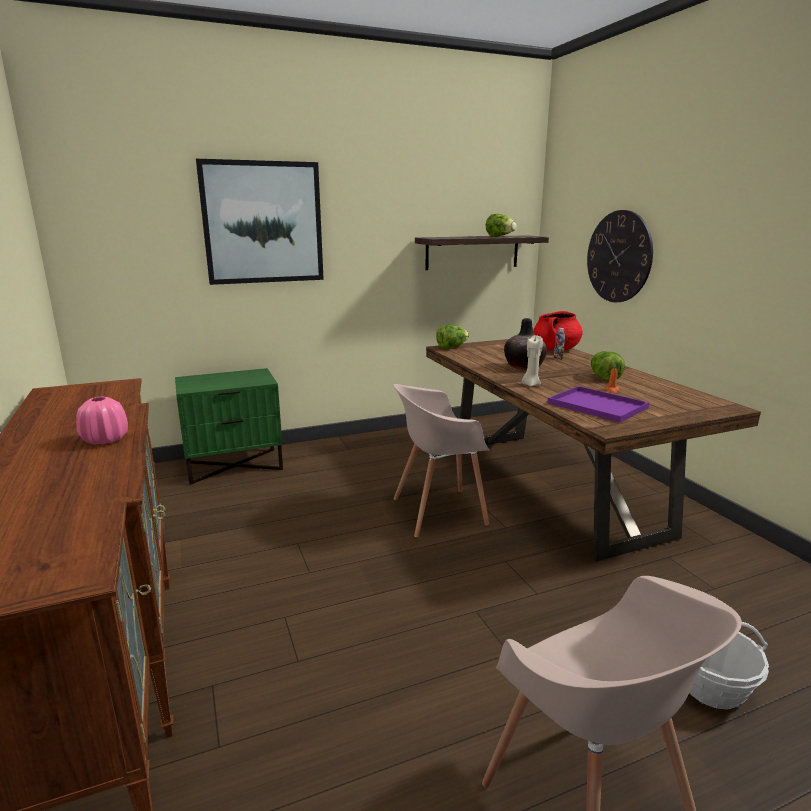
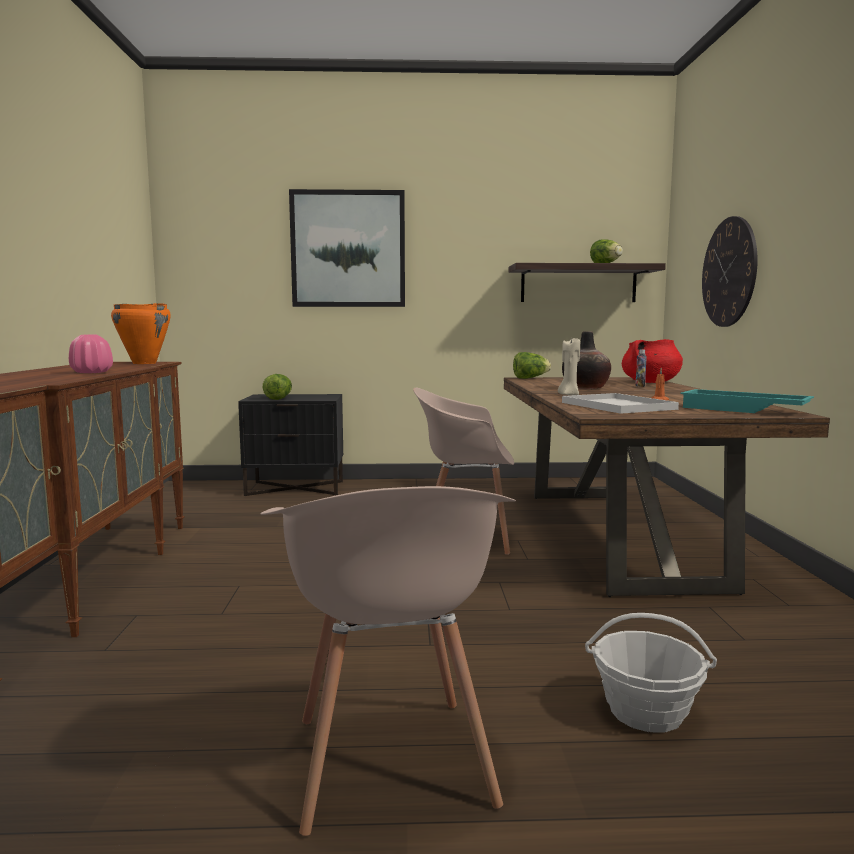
camera: 20 degrees right, 10 degrees down
green nightstand [175,368,283,485] -> black nightstand [238,394,343,496]
purple tray [548,386,649,423] -> white tray [562,393,679,414]
lettuce [591,351,625,381] -> lettuce moved to [263,374,292,400]
none -> orange cooking pot [111,303,171,364]
none -> turquoise tray [680,389,814,413]

